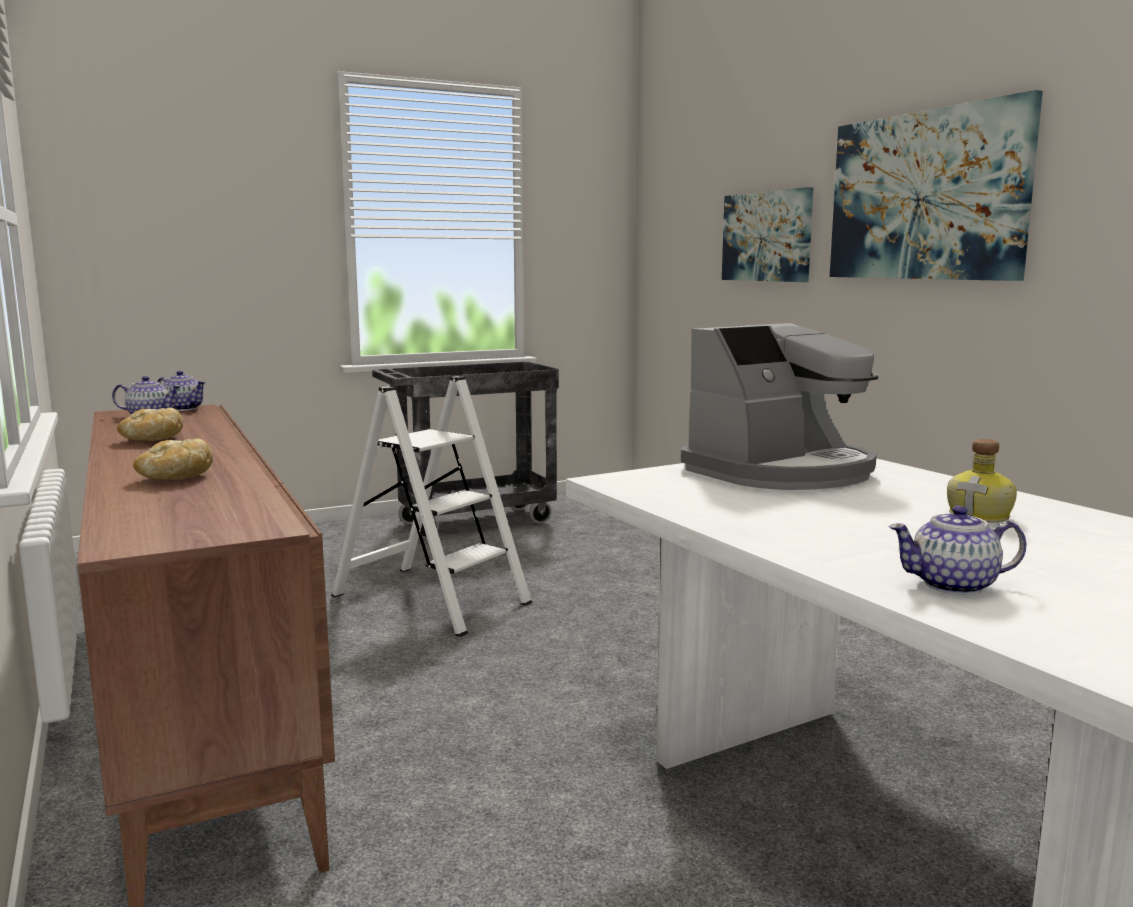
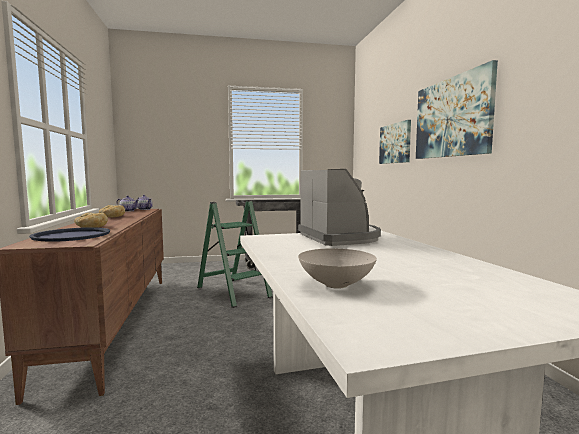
camera: 15 degrees right, 5 degrees down
white step ladder [331,376,533,637] -> green step ladder [197,200,273,308]
coffee machine [681,323,878,490] -> coffee machine turned 90 degrees counterclockwise [298,169,381,246]
teapot [889,506,1026,595] -> white bowl [298,248,377,289]
bottle [947,439,1017,522] -> none
none -> blue tray [29,227,110,242]

